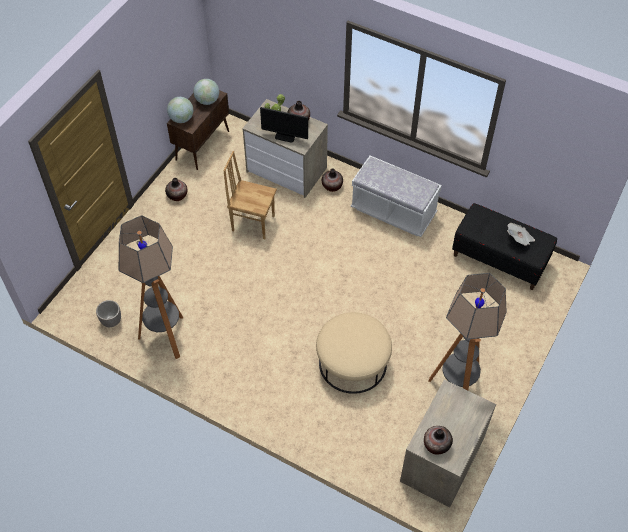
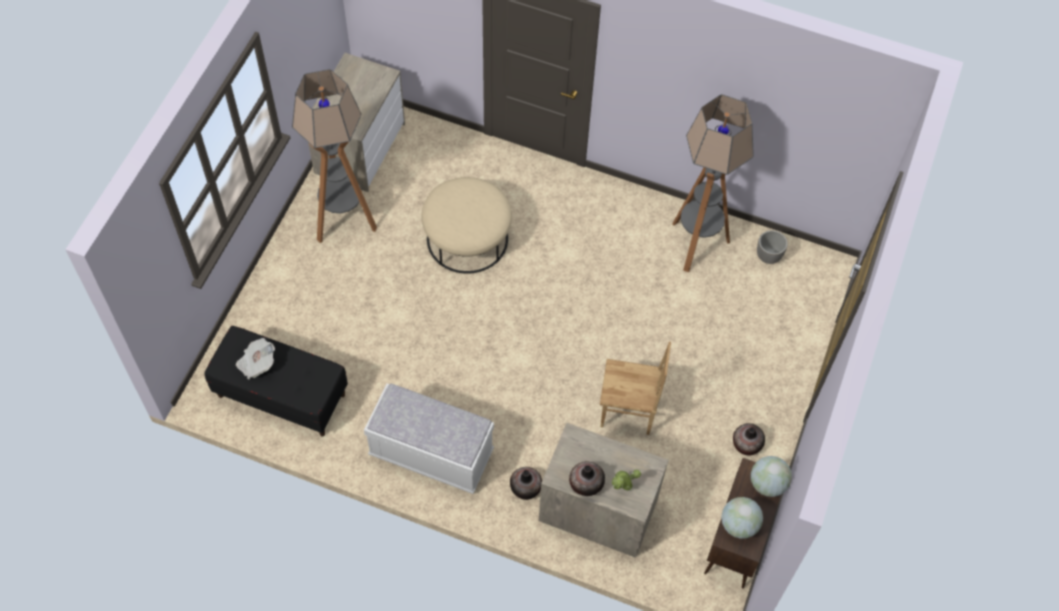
camera: 170 degrees right, 5 degrees up
monitor [260,107,308,143] -> none
vase [424,426,453,455] -> none

